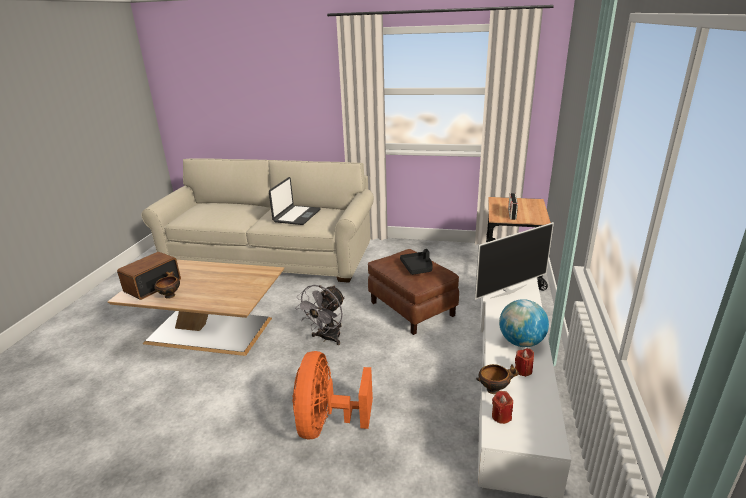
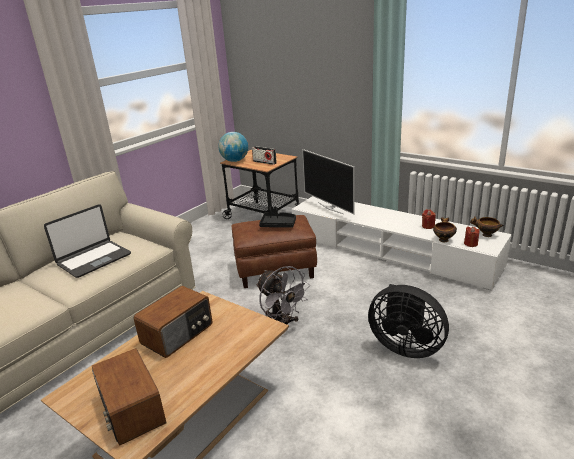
camera: 65 degrees left, 0 degrees up
bowl [154,271,180,299] -> bowl moved to [470,216,503,237]
laptop [269,177,321,225] -> laptop turned 90 degrees clockwise [44,204,131,278]
orange fan [292,351,373,440] -> black fan [368,284,449,358]
television [475,222,554,300] -> television turned 150 degrees clockwise [302,149,355,214]
globe [499,299,549,347] -> globe moved to [218,132,248,162]
none -> radio [133,286,212,358]

